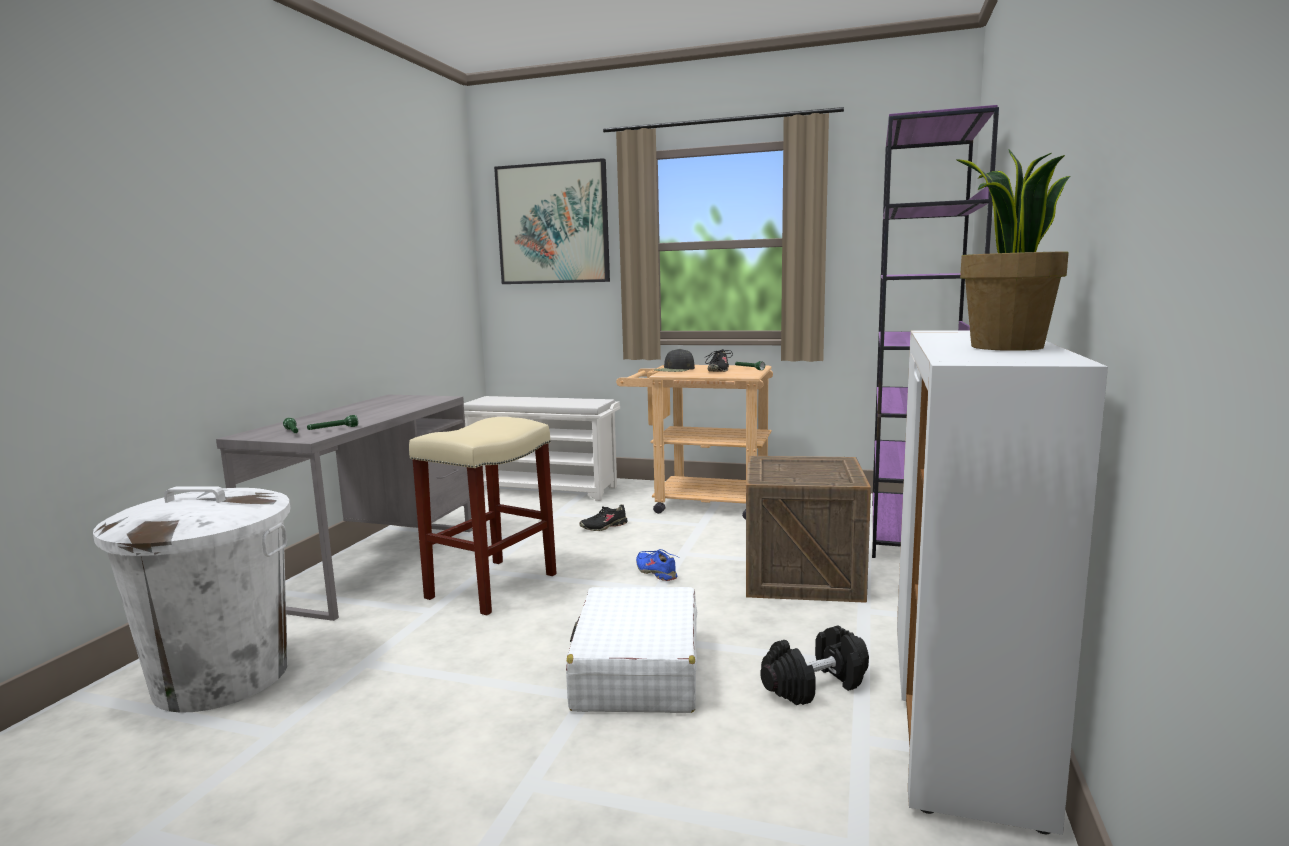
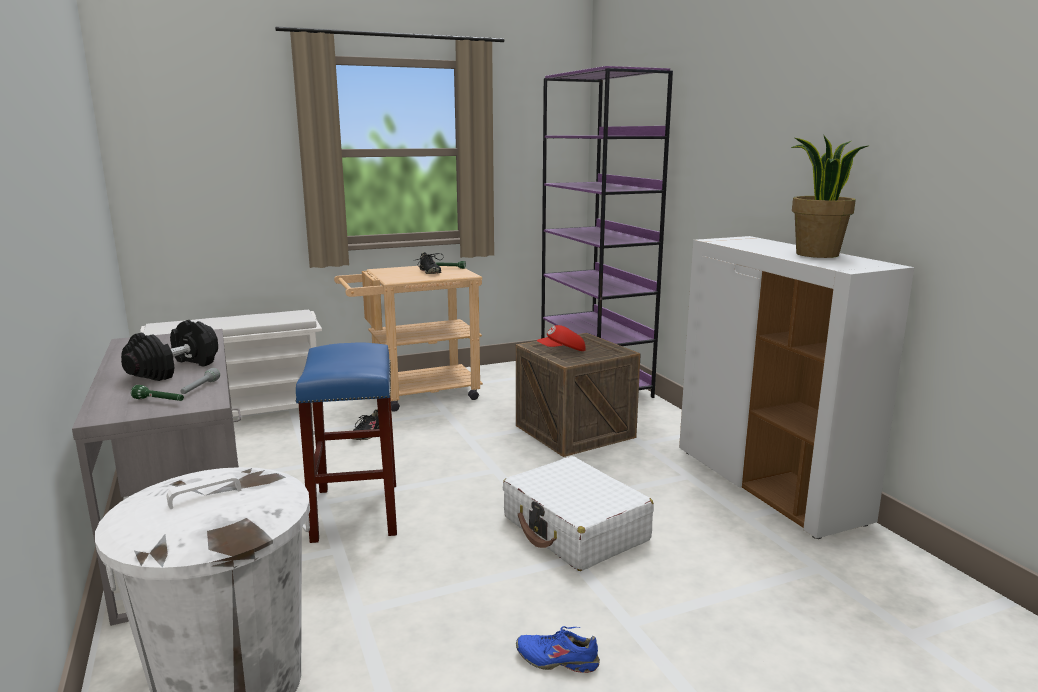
camera: 40 degrees left, 5 degrees up
green flashlight [307,415,358,430] -> grey flashlight [180,368,220,394]
beige stool [409,417,557,615] -> blue stool [296,343,397,543]
picture [494,158,610,284] -> none
blue shoe [636,549,678,581] -> blue shoe moved to [516,626,600,673]
black cap [654,349,695,372] -> none
black dumbbell [760,625,869,705] -> black dumbbell moved to [121,320,218,381]
none -> red cap [537,325,586,351]

